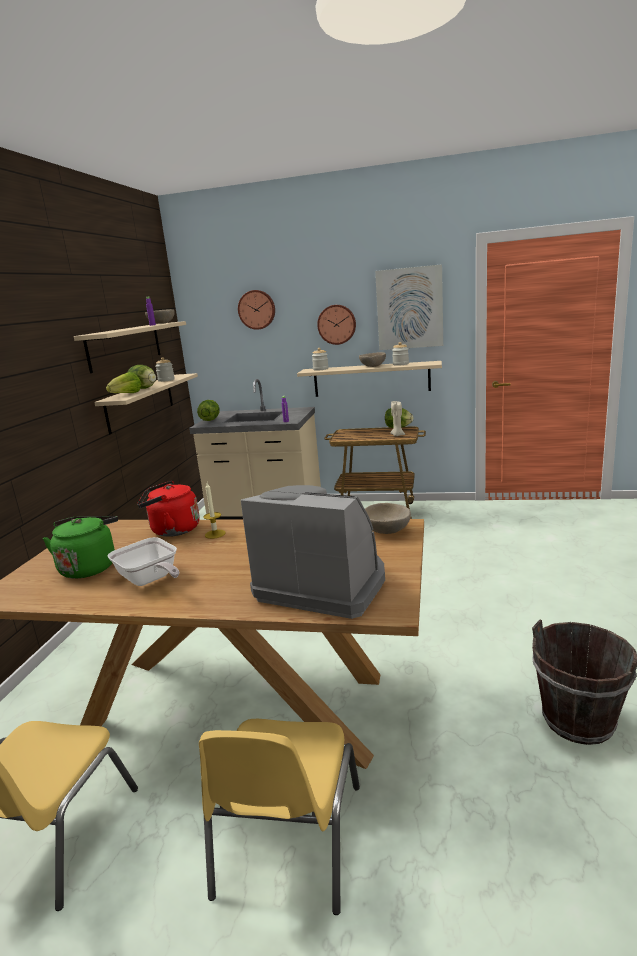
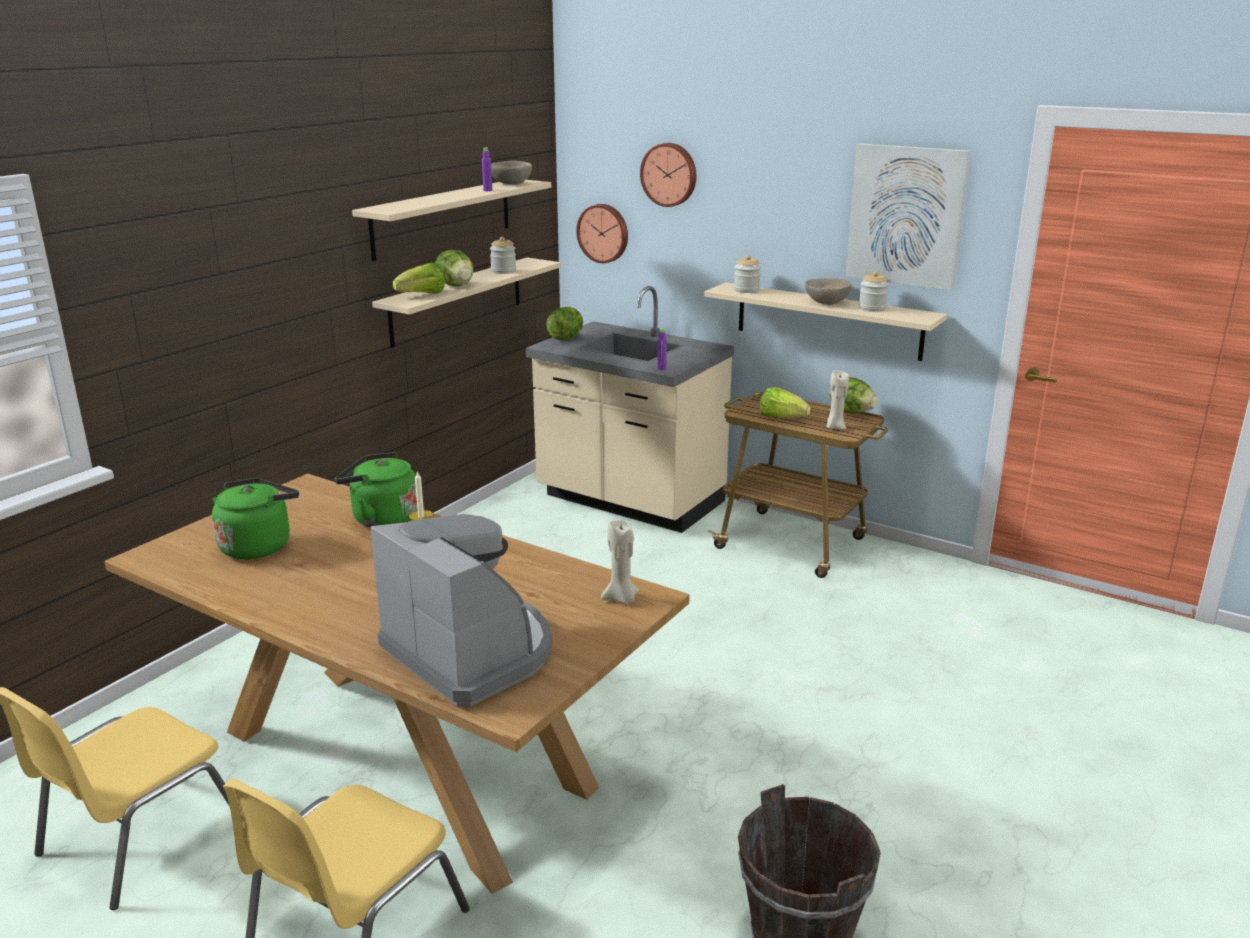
camera: 20 degrees right, 5 degrees up
frying pan [108,537,179,586] -> none
red kettle [137,481,200,537] -> green kettle [335,452,418,527]
wall clock [317,305,356,345] -> wall clock moved to [576,204,628,263]
beige bowl [365,503,411,534] -> beige candle [601,520,639,604]
none -> lettuce [760,387,811,418]

